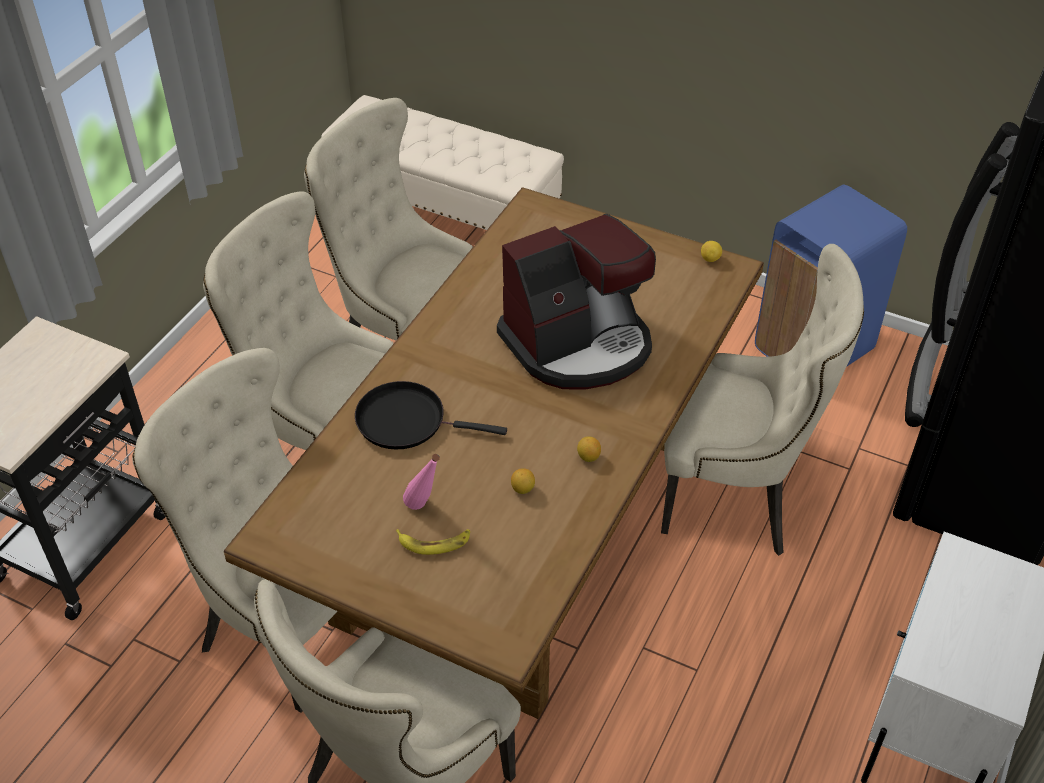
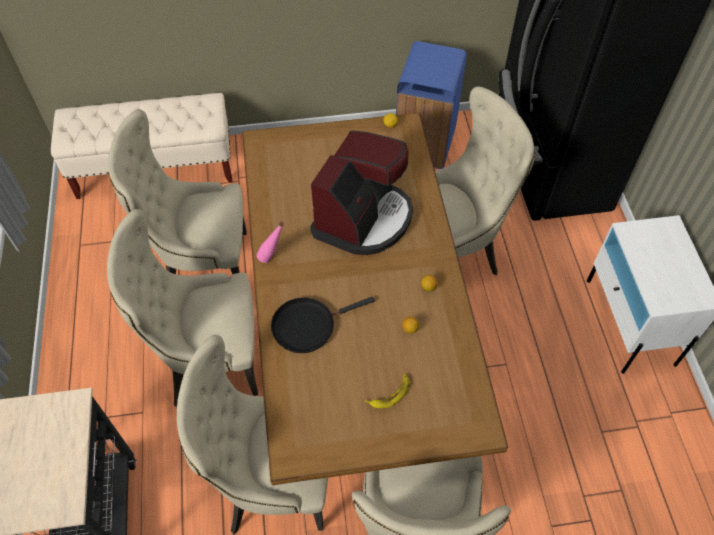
camera: 35 degrees left, 10 degrees up
pink bottle [403,454,440,510] -> pink bottle moved to [257,222,284,263]

